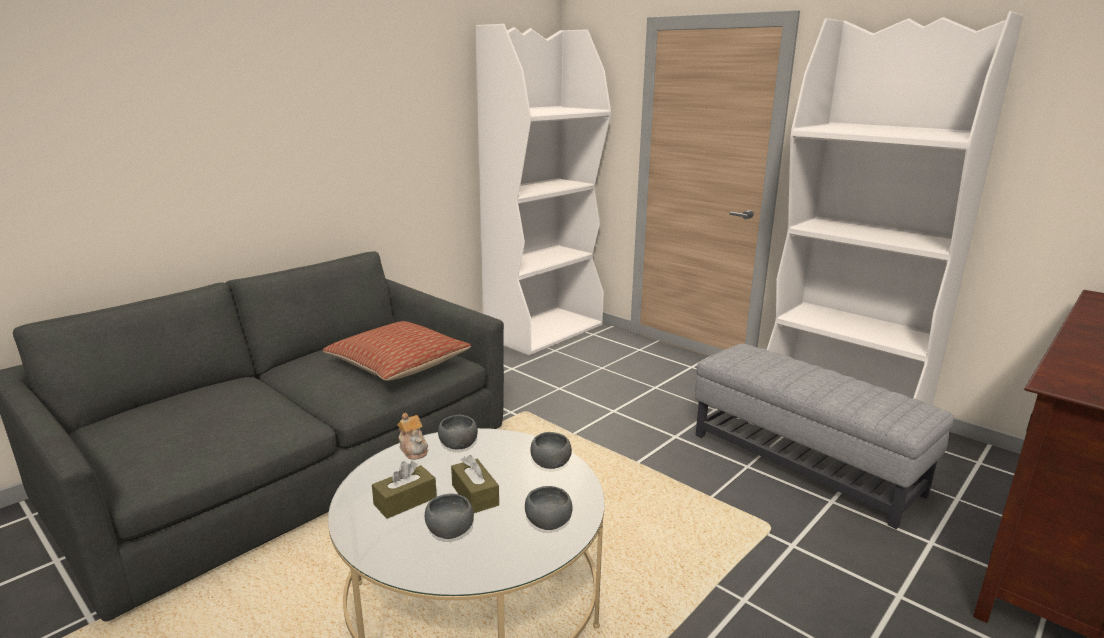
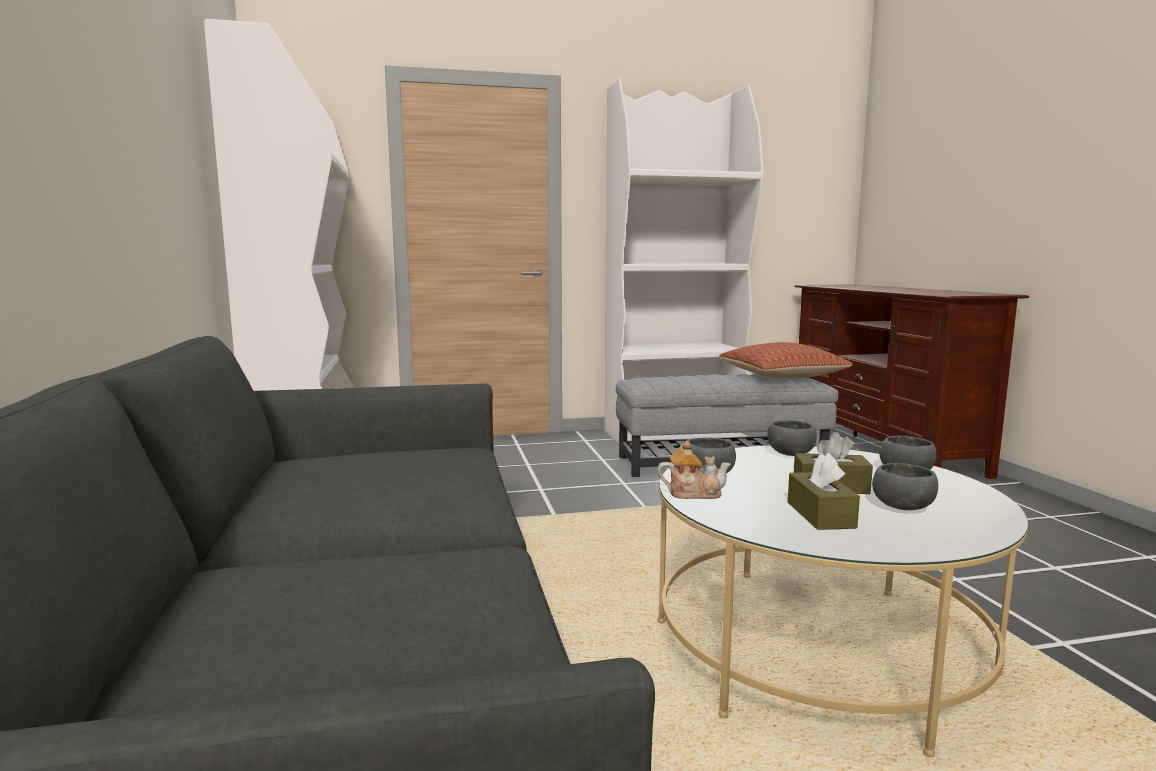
camera: 55 degrees left, 10 degrees down
pillow [323,321,471,381] -> pillow moved to [719,342,853,379]

